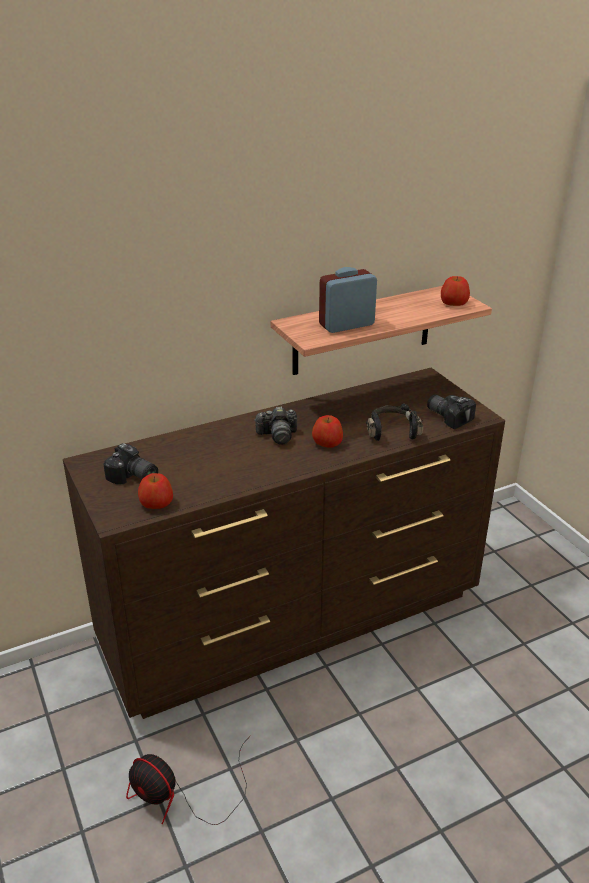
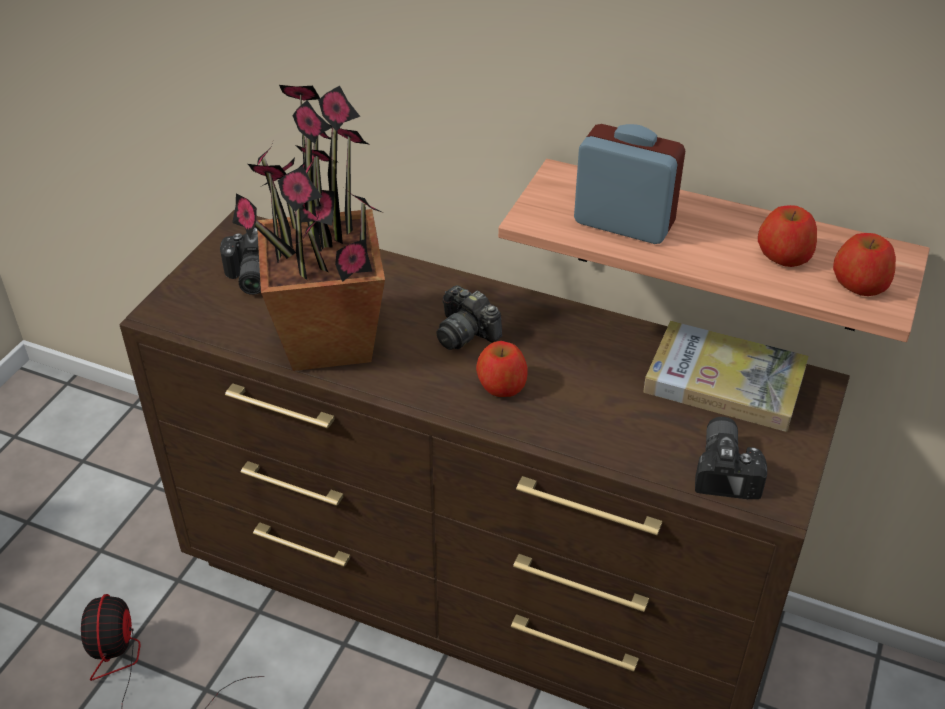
camera: 50 degrees right, 10 degrees up
apple [138,473,173,509] -> apple moved to [758,205,817,267]
black headphones [366,404,423,441] -> none
none -> potted plant [232,85,385,371]
none -> book [643,321,809,432]

